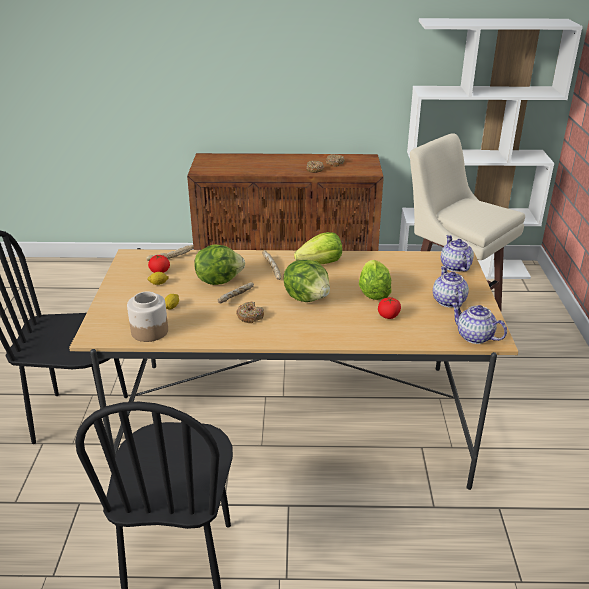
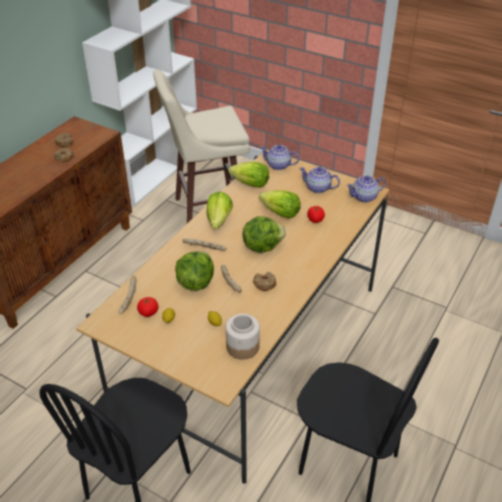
camera: 60 degrees left, 10 degrees up
none -> lettuce [228,162,269,188]

